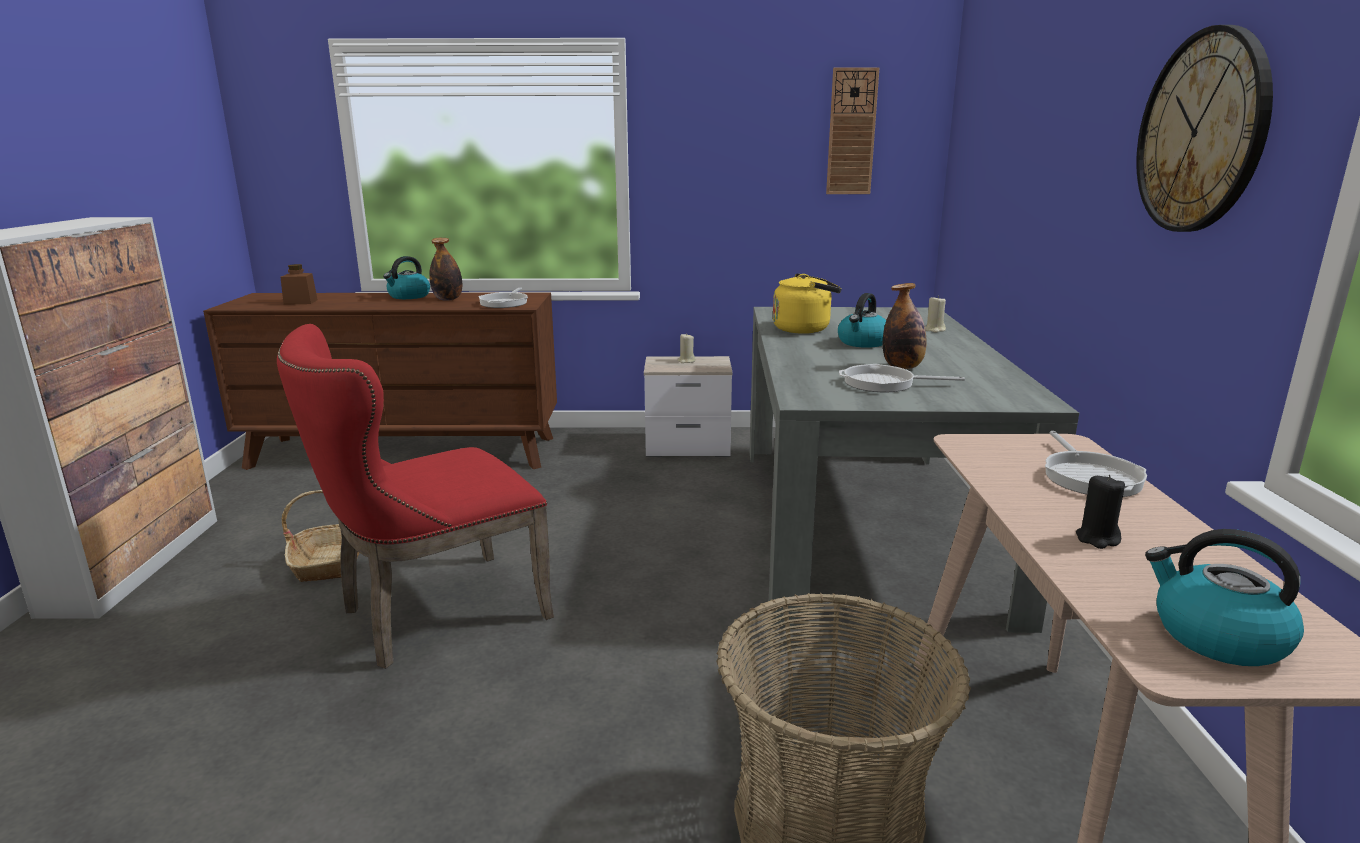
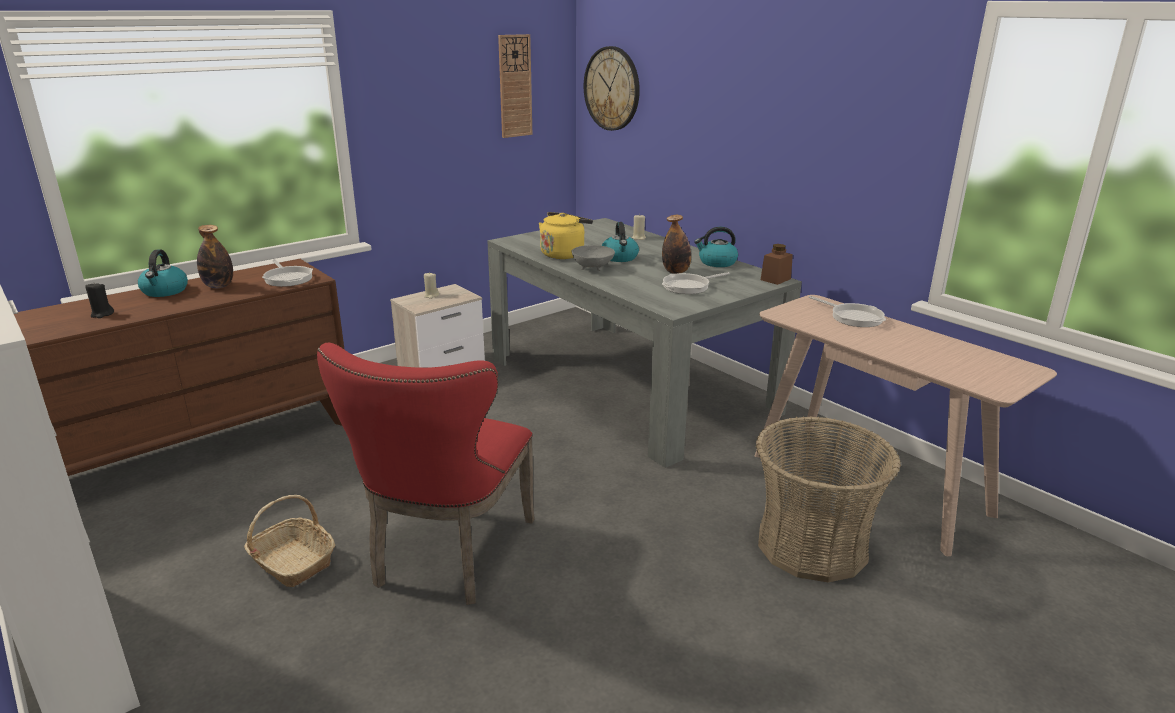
camera: 40 degrees left, 5 degrees up
brown jar [280,264,318,305] -> brown jar moved to [761,244,793,285]
black candle [1076,475,1125,549] -> black candle moved to [85,282,114,318]
wall clock [1136,25,1273,232] -> wall clock moved to [584,46,640,131]
kettle [1145,529,1304,666] -> kettle moved to [694,227,738,267]
none -> grey bowl [572,245,615,271]

